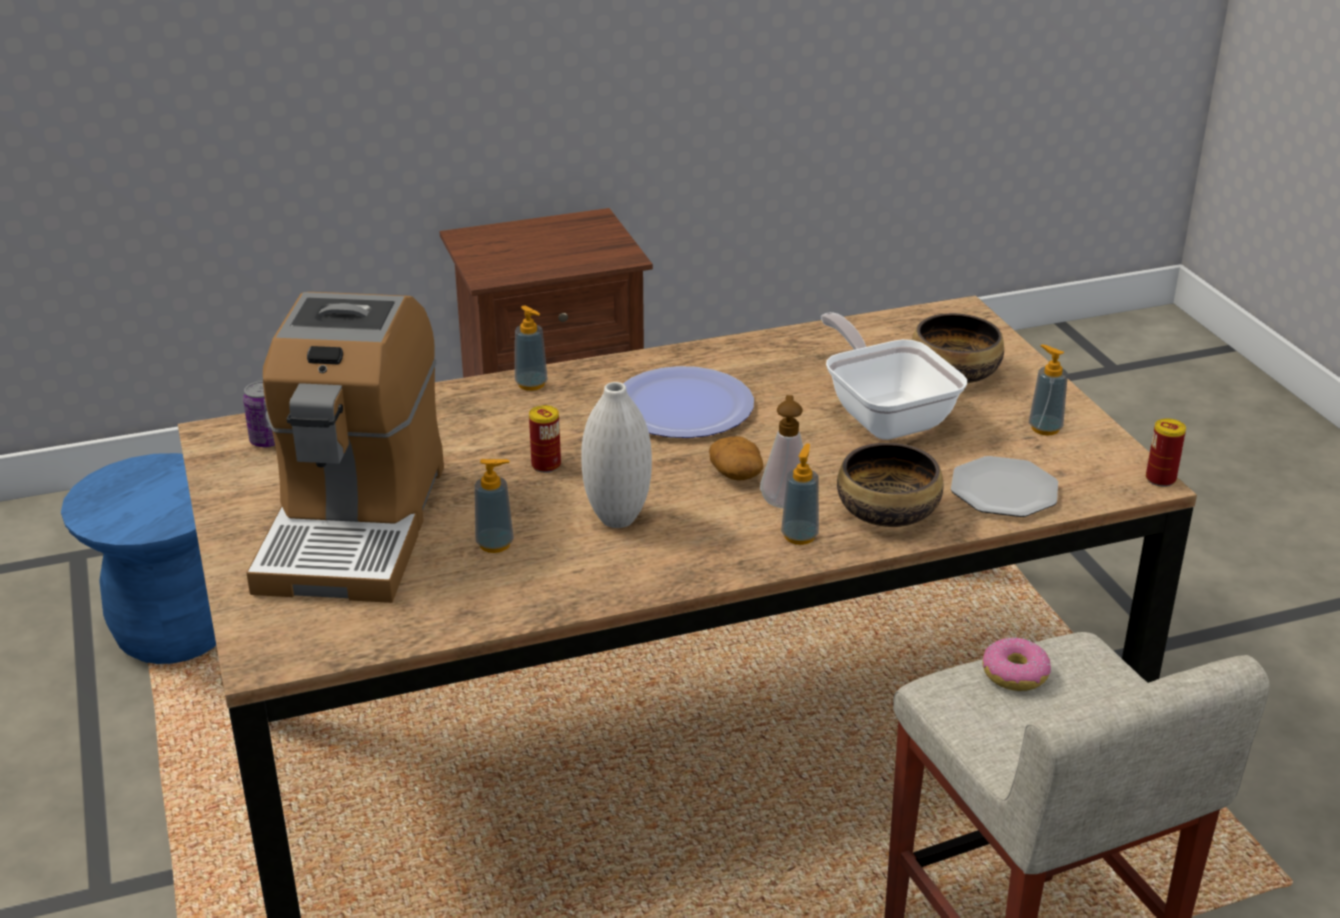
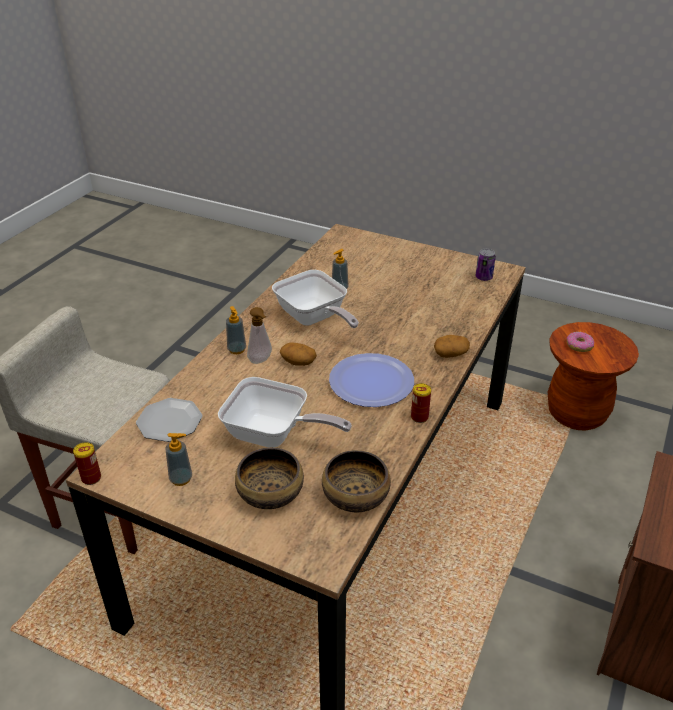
camera: 135 degrees right, 5 degrees up
blue stool [61,453,216,664] -> brown stool [548,322,639,430]
coffee machine [246,292,444,603] -> none
soap dispenser [515,305,548,391] -> potato [434,335,470,358]
can [529,405,561,473] -> can moved to [411,383,431,423]
white vase [581,382,652,528] -> frying pan [272,270,359,328]
bowl [837,443,944,527] -> bowl moved to [322,450,391,512]
donut [982,637,1051,691] -> donut moved to [566,332,595,352]

